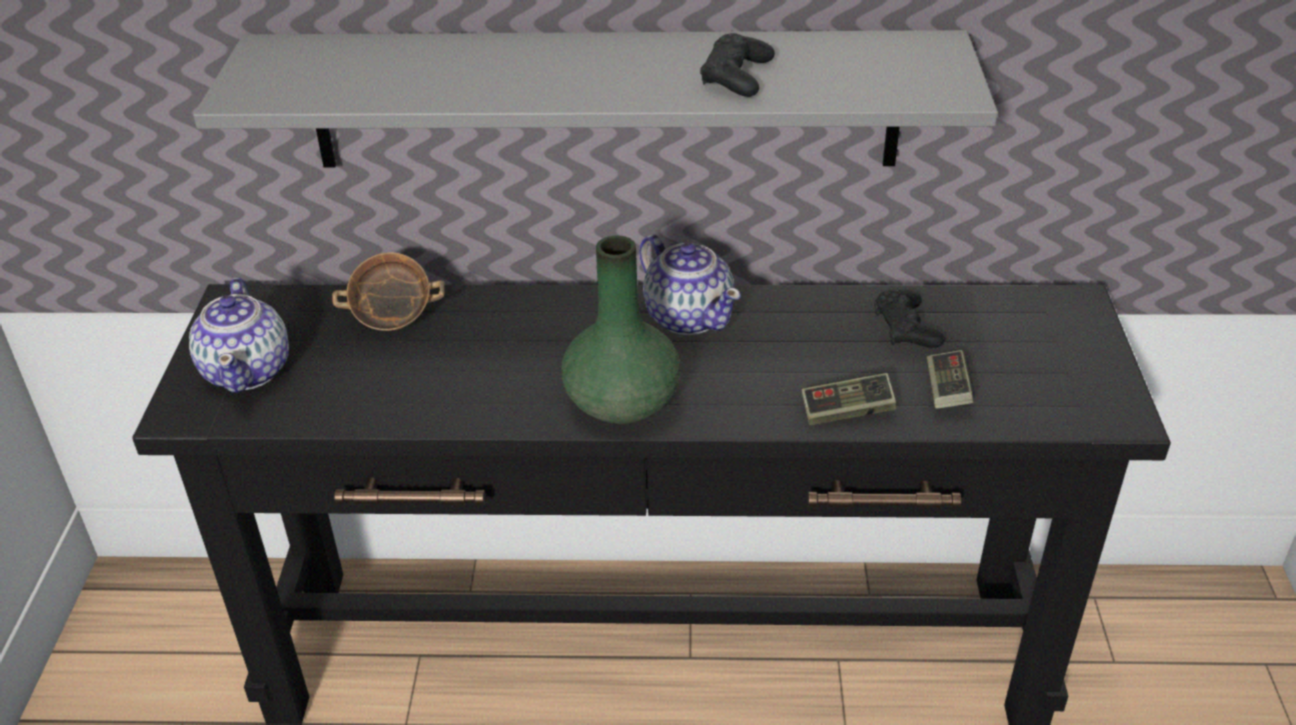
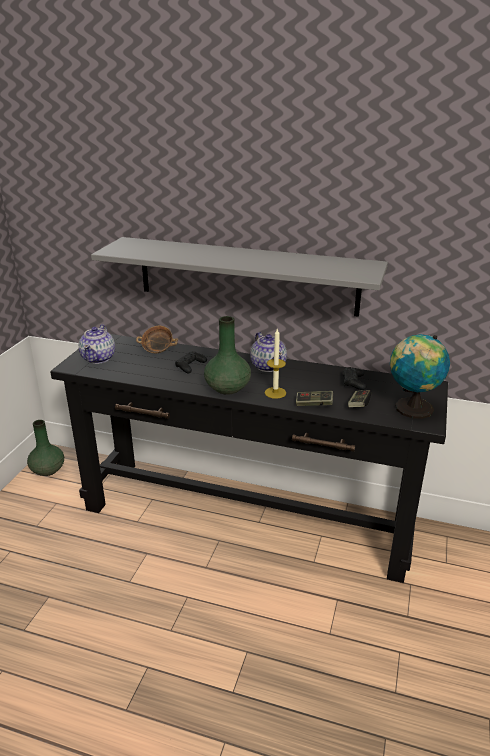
camera: 15 degrees right, 10 degrees down
black game controller [700,33,775,97] -> black game controller moved to [175,351,207,373]
none -> green vase [27,420,64,476]
none -> candle [265,329,286,399]
none -> globe [390,334,450,419]

